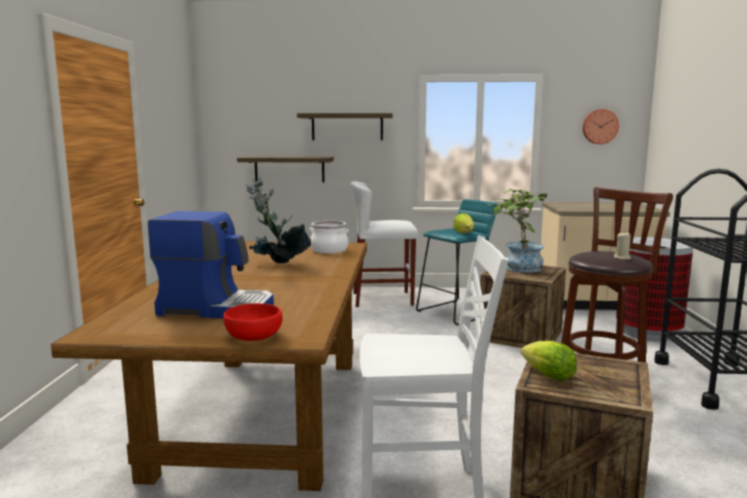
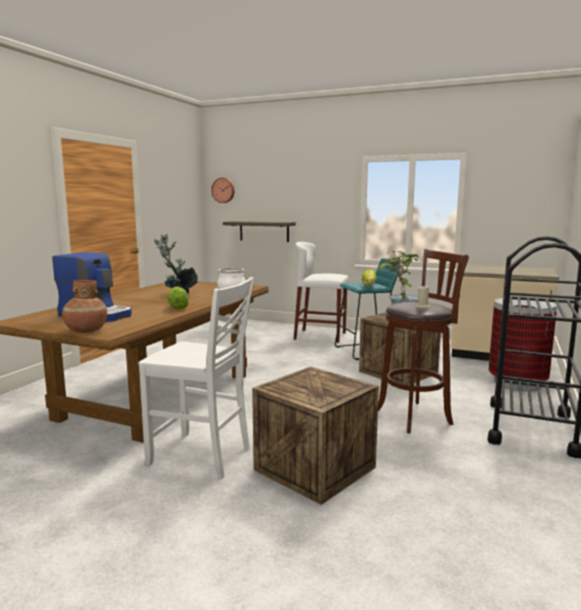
camera: 20 degrees right, 0 degrees up
red bowl [223,303,283,341] -> brown vase [62,280,107,333]
shelf [297,113,393,140] -> none
lettuce [521,341,577,381] -> lettuce moved to [167,287,189,309]
wall clock [583,109,619,144] -> wall clock moved to [211,178,235,203]

